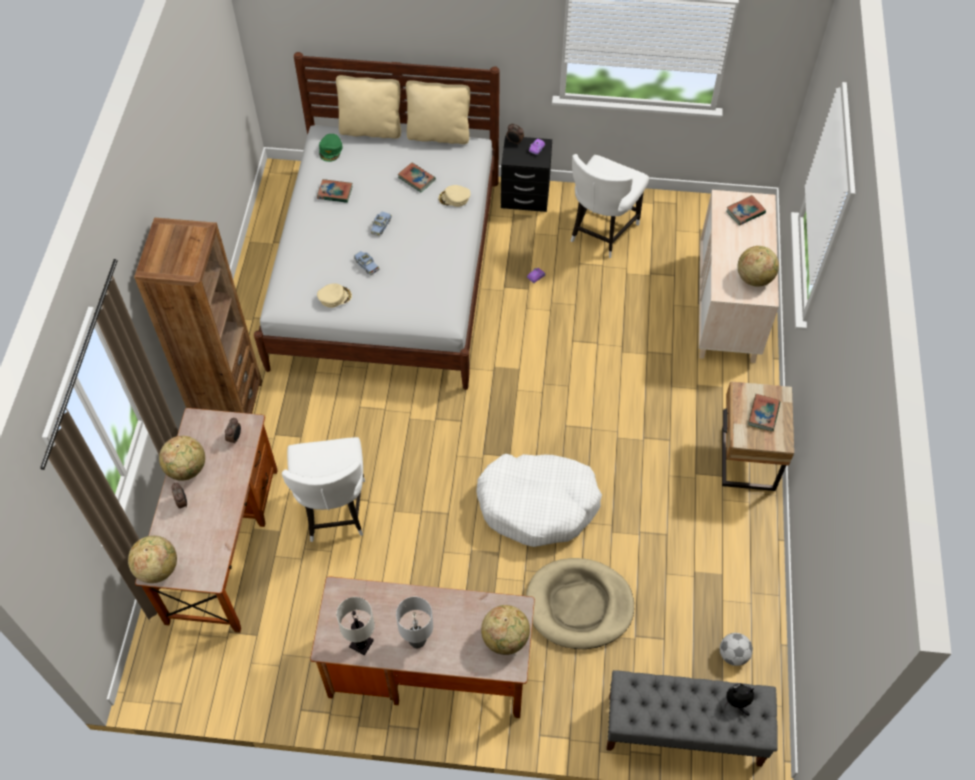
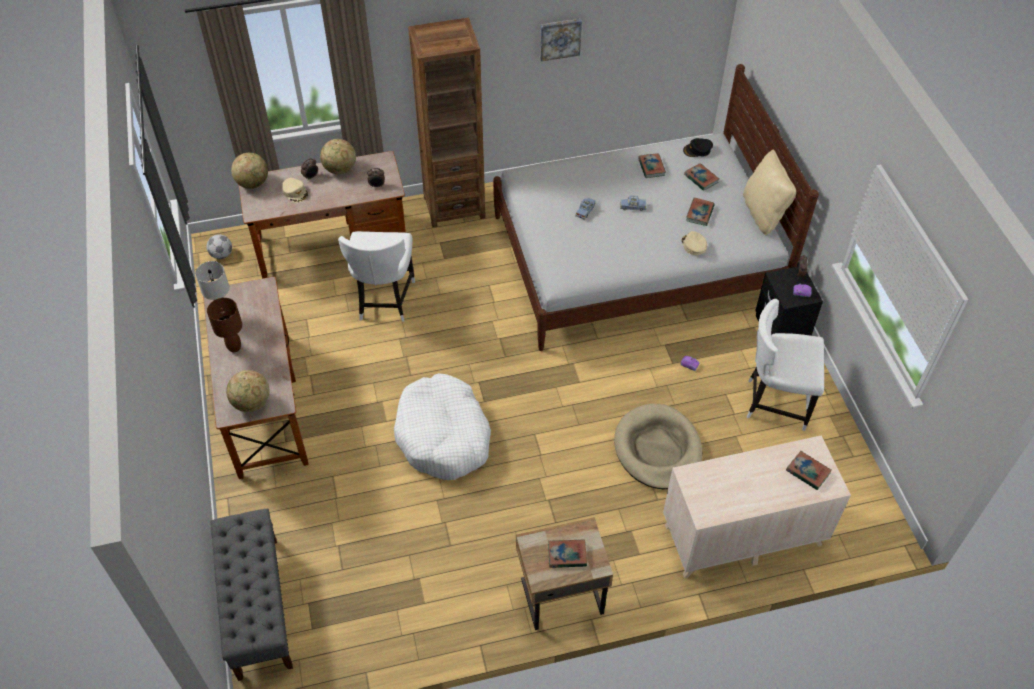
camera: 70 degrees right, 5 degrees down
white chair [282,437,365,542] -> white chair turned 60 degrees counterclockwise [338,231,415,322]
beige cap [317,284,352,308] -> beige cap moved to [282,178,308,203]
green cap [319,134,343,162] -> black cap [683,138,713,157]
beige pillow [336,75,401,139] -> none
grey table lamp [396,597,433,648] -> brown table lamp [207,298,242,352]
beige dog bed [526,558,634,649] -> beige dog bed moved to [614,404,702,489]
football [720,633,753,666] -> football moved to [207,234,232,259]
plush toy [725,684,754,716] -> none
globe [738,246,779,287] -> none
none -> picture [540,18,582,62]
none -> book [684,163,719,191]

